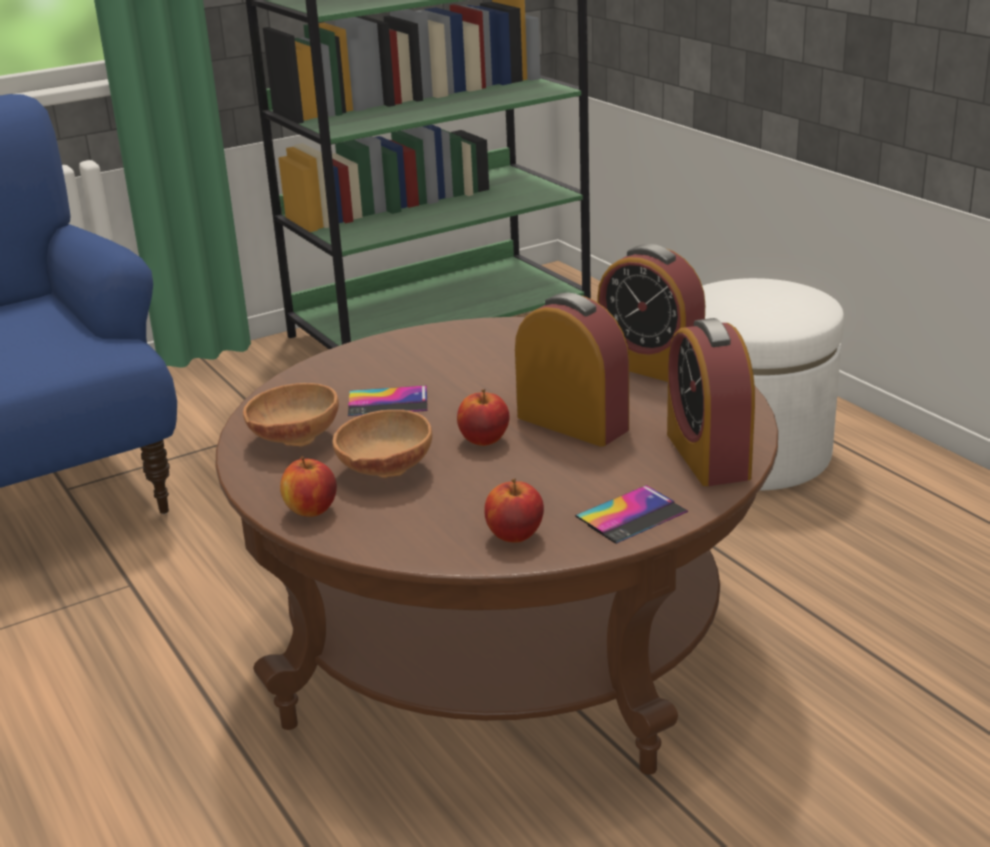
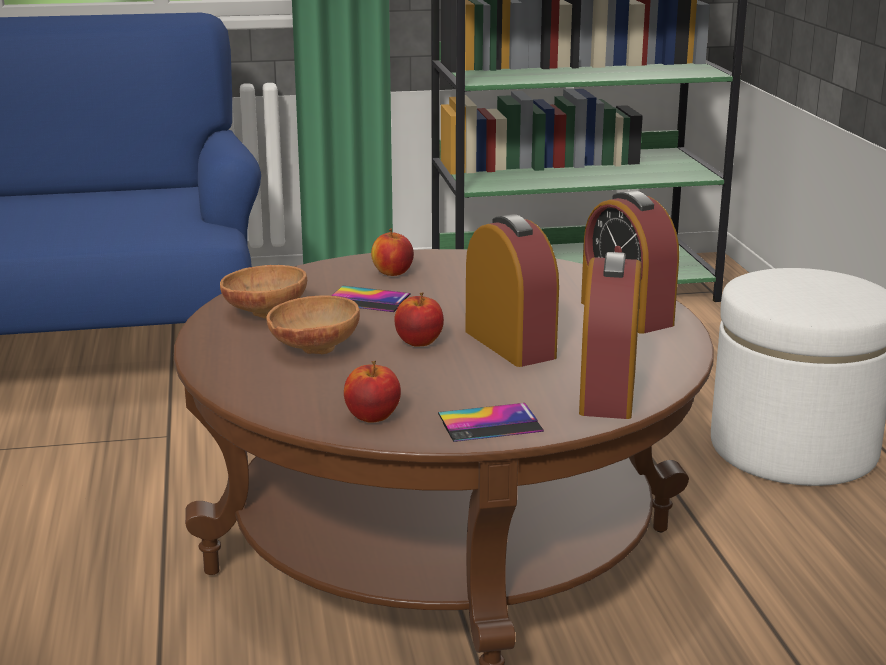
camera: 20 degrees right, 5 degrees down
apple [280,456,337,517] -> apple moved to [371,228,414,276]

